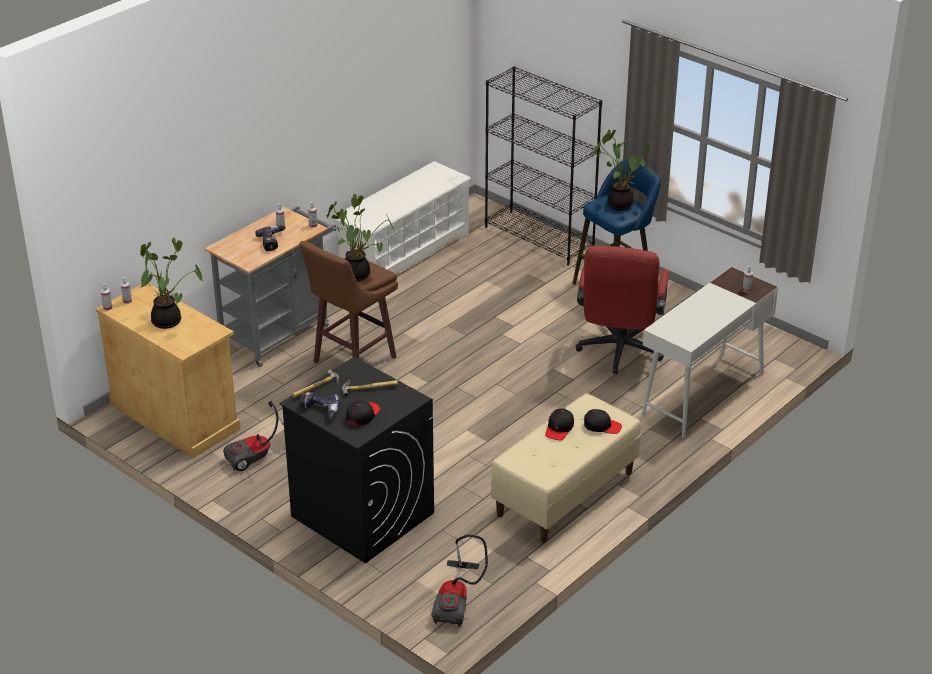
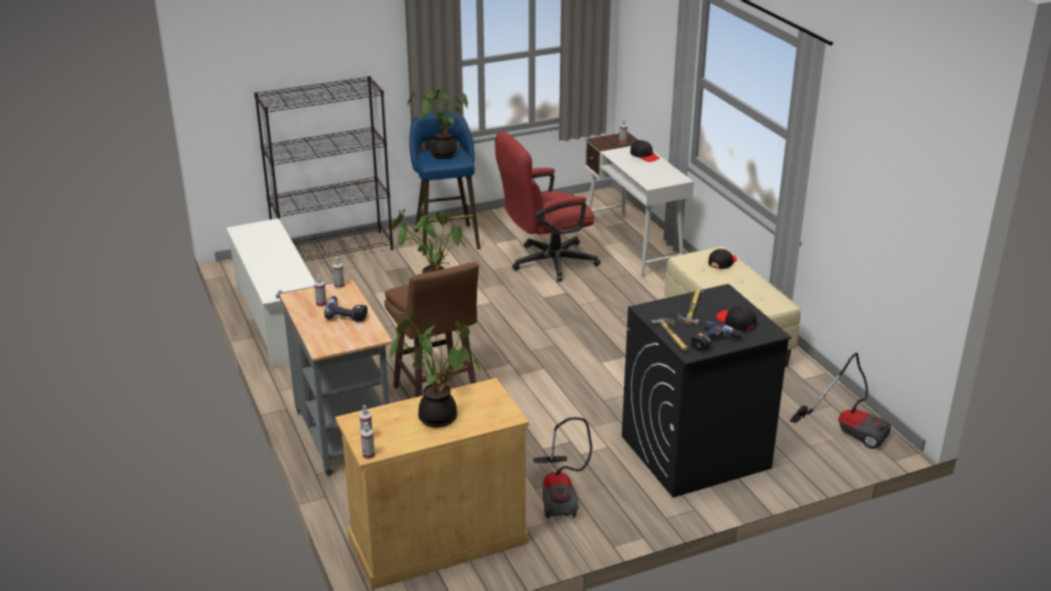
camera: 65 degrees left, 5 degrees down
black cap [545,408,574,441] -> black cap moved to [630,140,659,162]
red office chair [575,246,669,374] -> red office chair turned 120 degrees clockwise [495,131,601,282]

